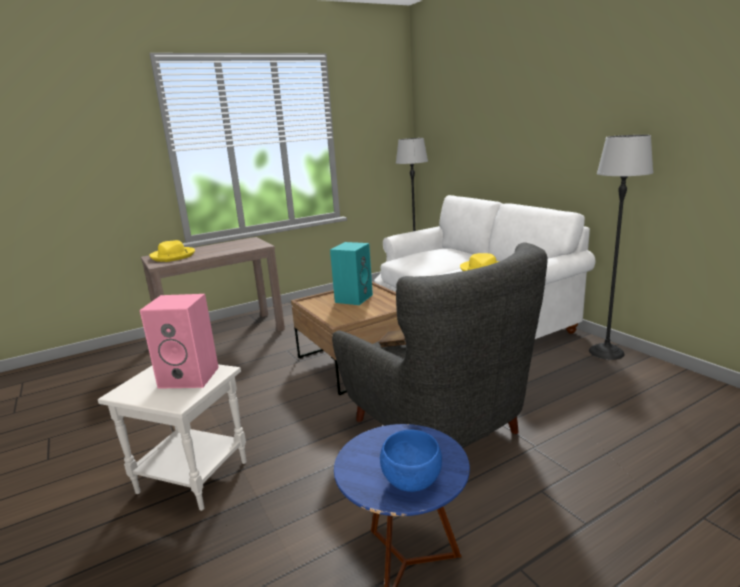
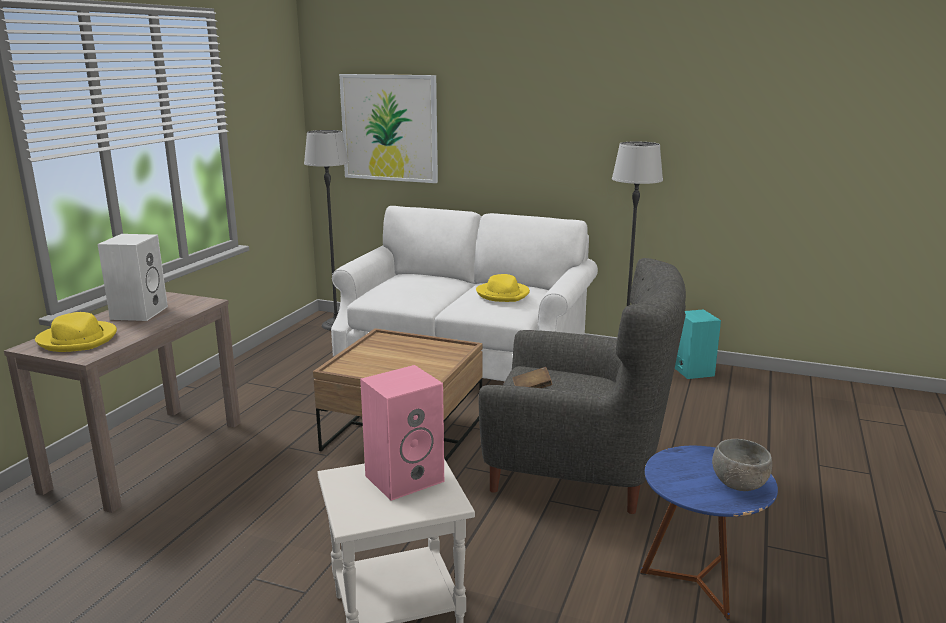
camera: 40 degrees left, 0 degrees up
turquoise speaker [330,242,373,305] -> turquoise speaker moved to [675,309,721,379]
blue bowl [380,430,442,492] -> grey bowl [712,439,772,491]
none -> white speaker [98,234,168,321]
none -> picture [339,74,438,183]

